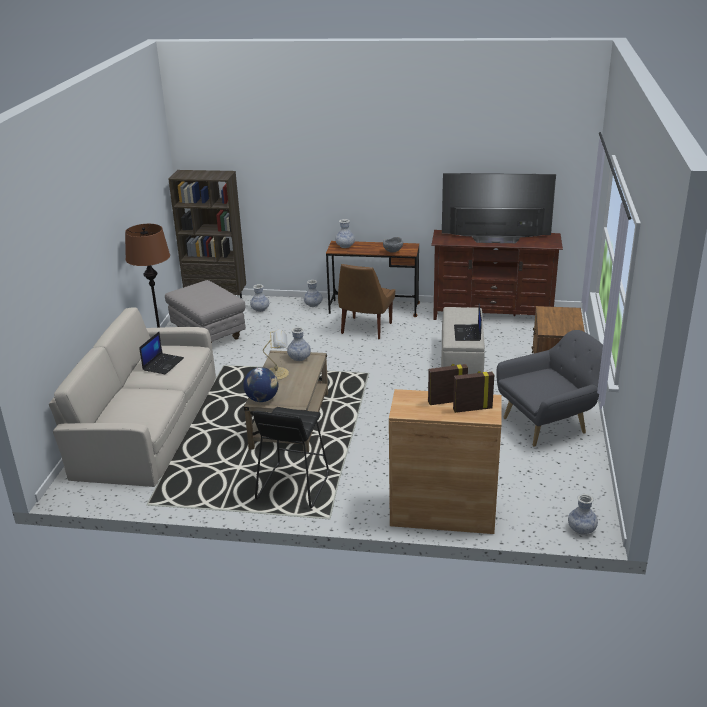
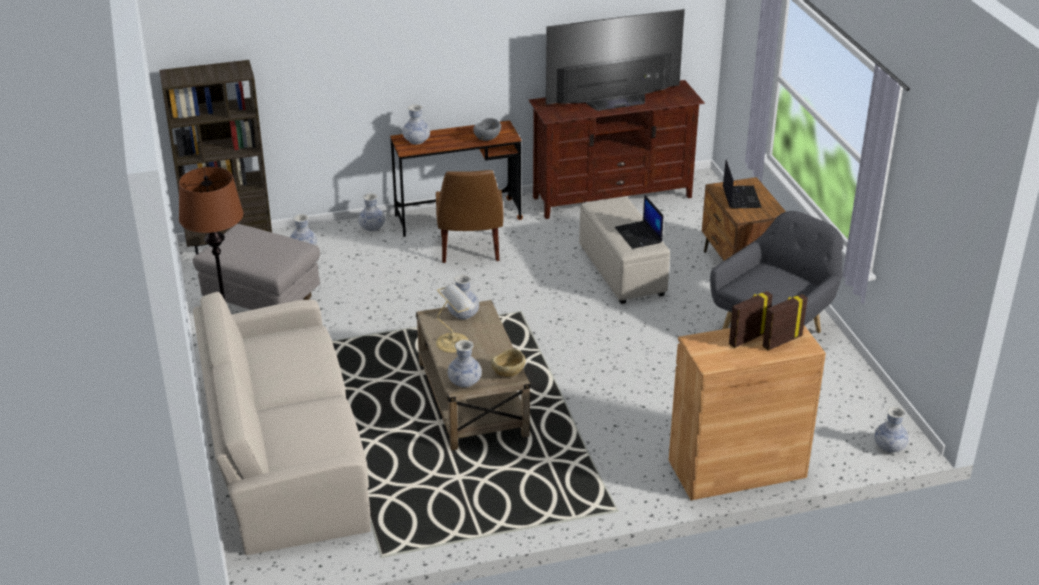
camera: 25 degrees left, 5 degrees up
laptop [139,332,184,375] -> laptop moved to [723,160,762,209]
globe [243,367,279,402] -> vase [448,340,482,388]
black stool [253,407,329,508] -> none
none -> beige bowl [491,349,526,377]

